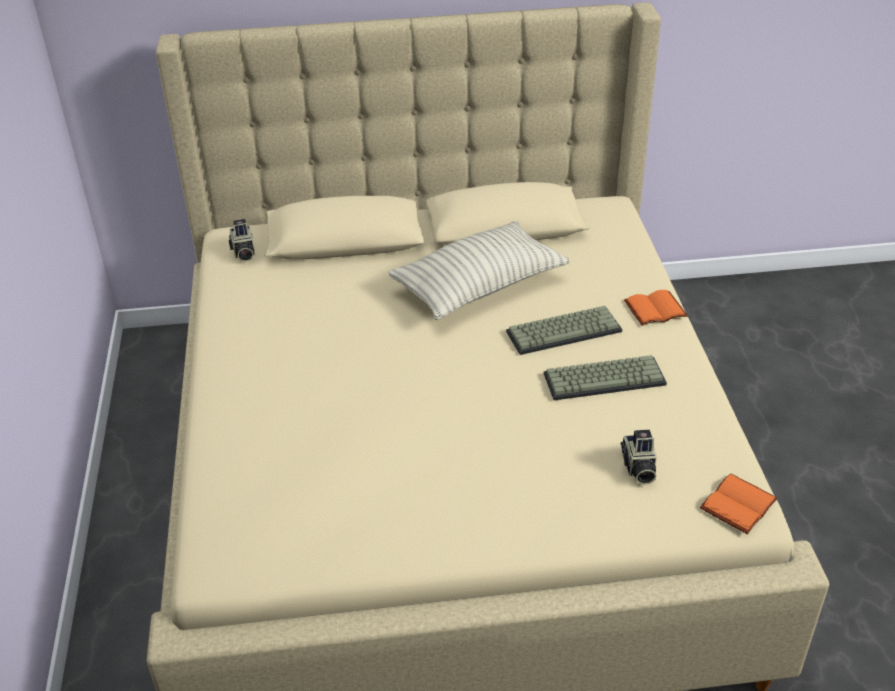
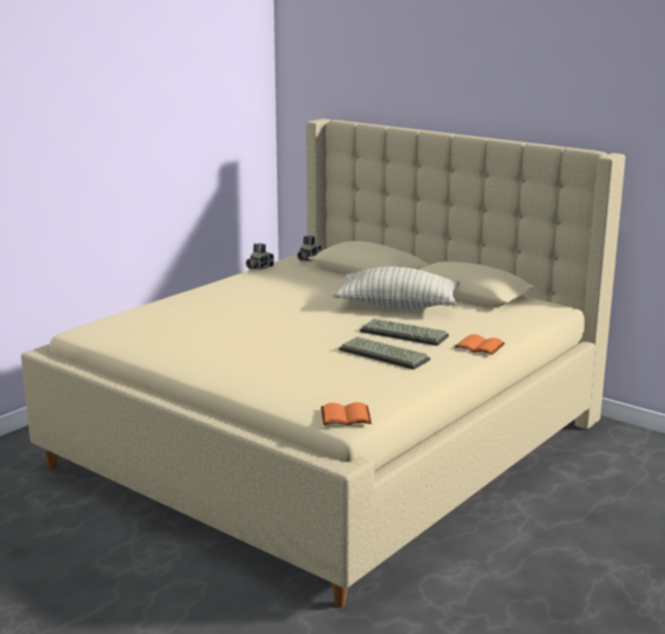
camera: 45 degrees right, 20 degrees down
camera [621,430,657,485] -> camera moved to [246,243,274,270]

